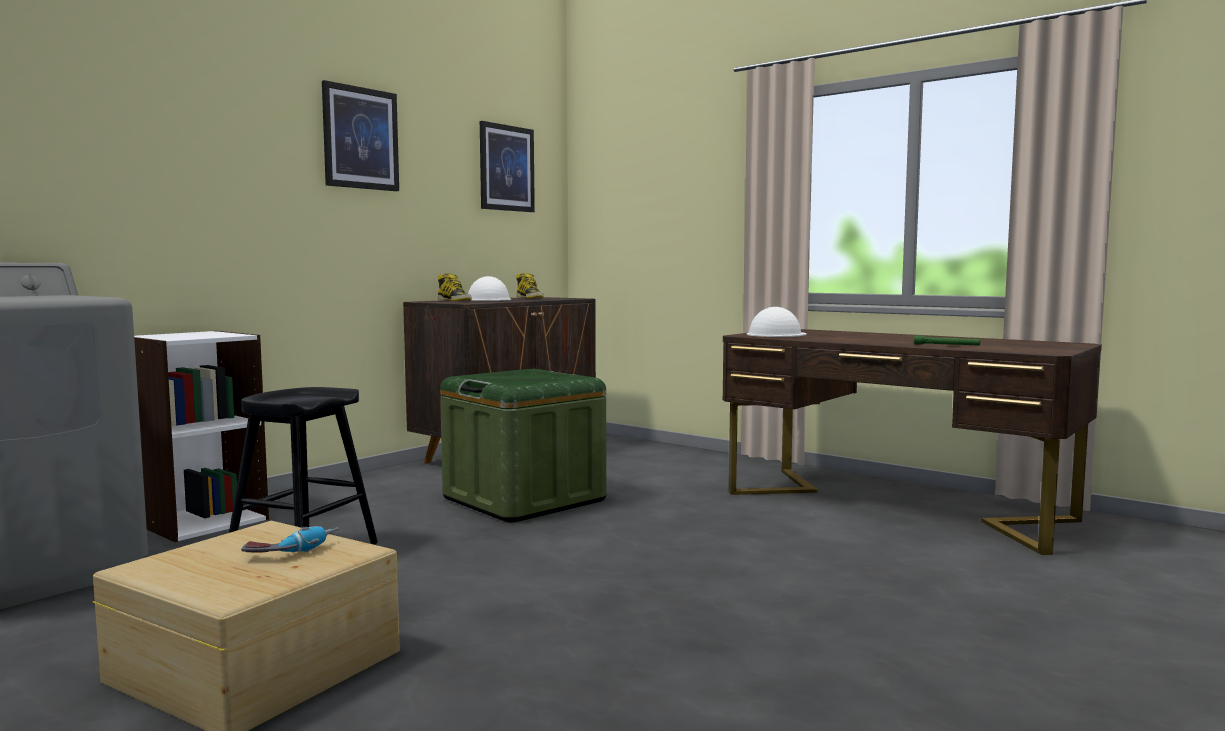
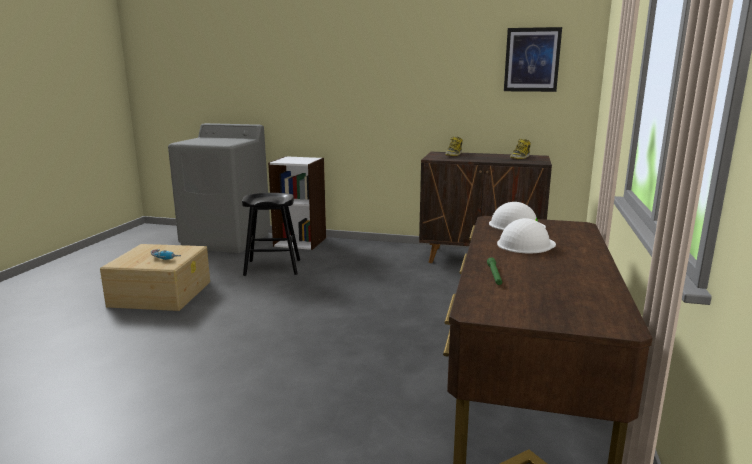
camera: 65 degrees right, 10 degrees up
picture [322,80,399,191] -> none
green storage box [440,369,606,522] -> none
white hard hat [468,276,511,301] -> white hard hat moved to [497,218,556,253]

